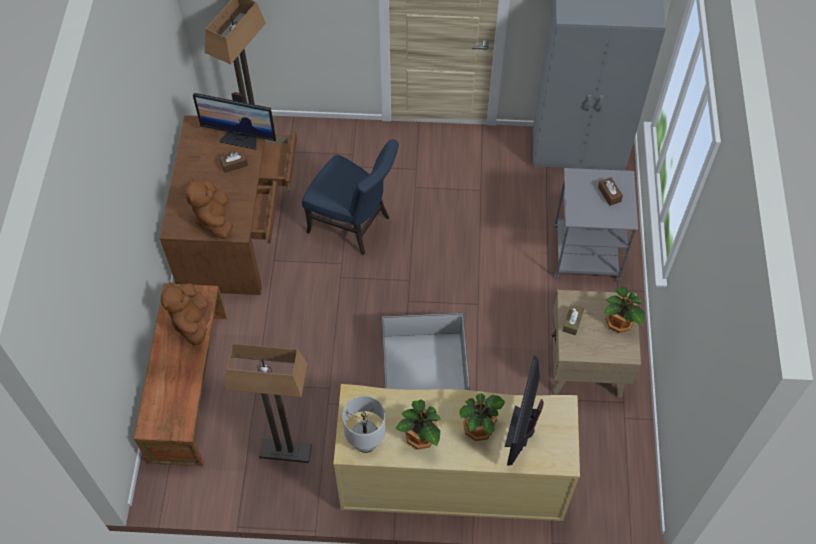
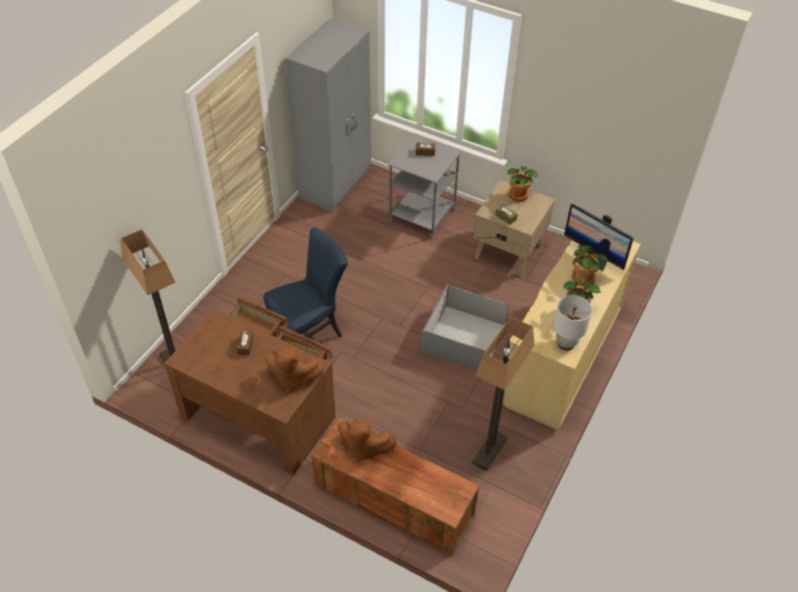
camera: 65 degrees left, 10 degrees down
monitor [193,92,276,150] -> none

